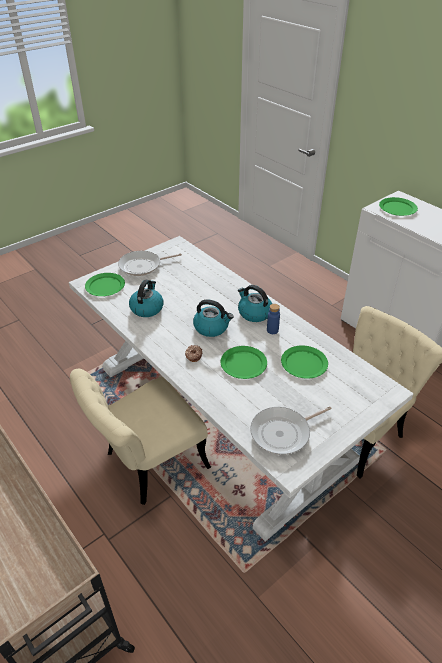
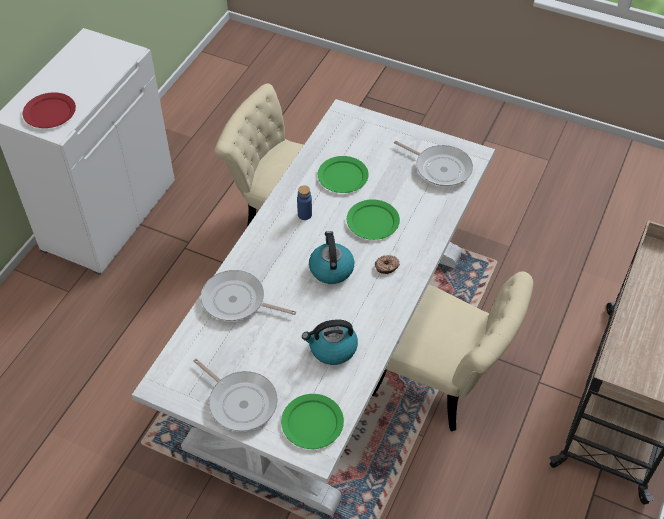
camera: 115 degrees left, 10 degrees up
kettle [238,285,272,322] -> none
green plate [379,197,418,216] -> red plate [23,92,76,128]
none -> frying pan [201,270,296,321]

